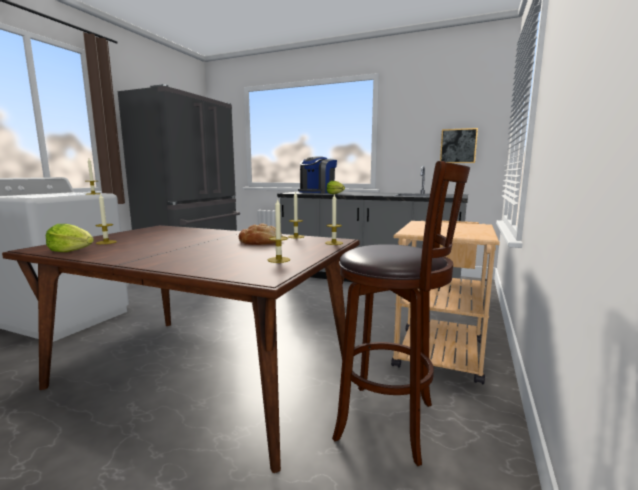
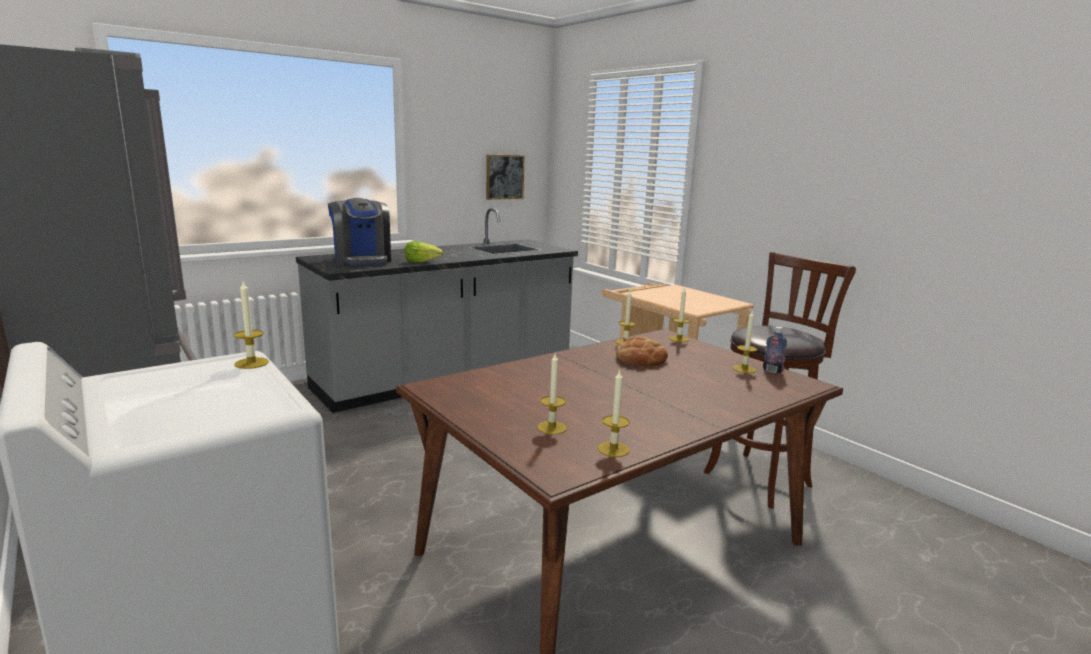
camera: 60 degrees left, 5 degrees up
lettuce [46,224,94,252] -> candle [598,369,630,457]
none -> bottle [763,326,787,374]

